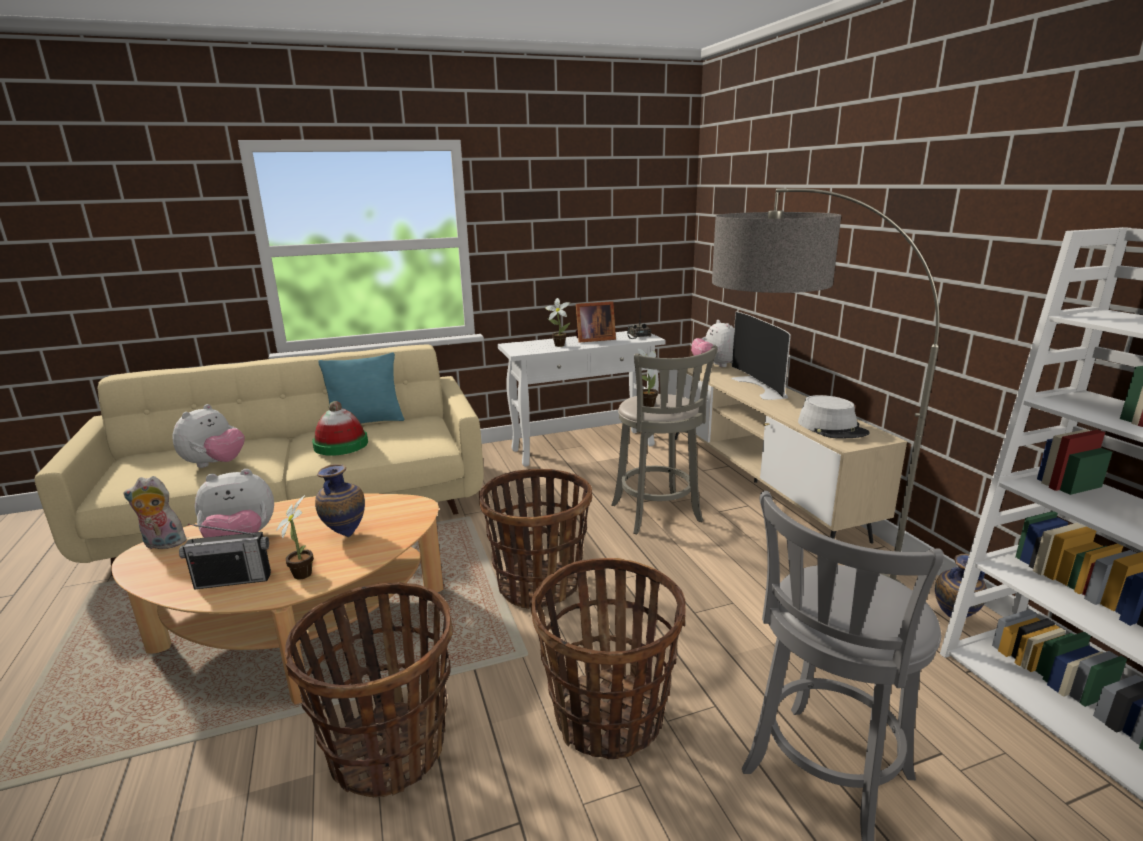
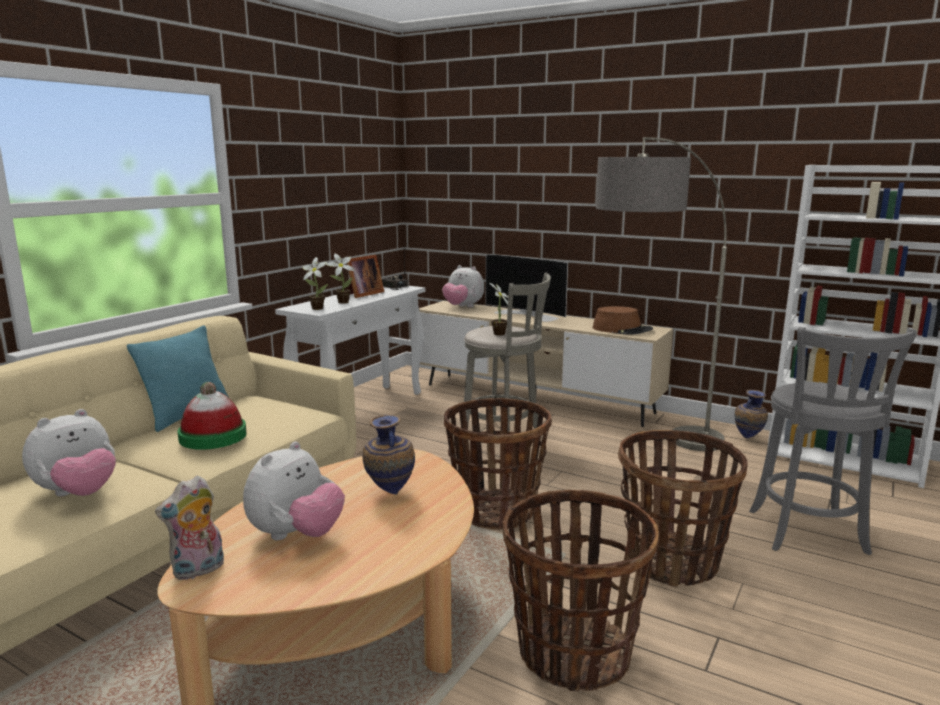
camera: 40 degrees left, 5 degrees down
plush toy [172,404,245,468] -> plush toy turned 60 degrees clockwise [22,409,116,496]
radio [179,524,271,590] -> none
potted plant [276,495,314,580] -> potted plant moved to [302,257,328,310]
grey hat [798,395,870,438] -> brown hat [593,306,653,335]

